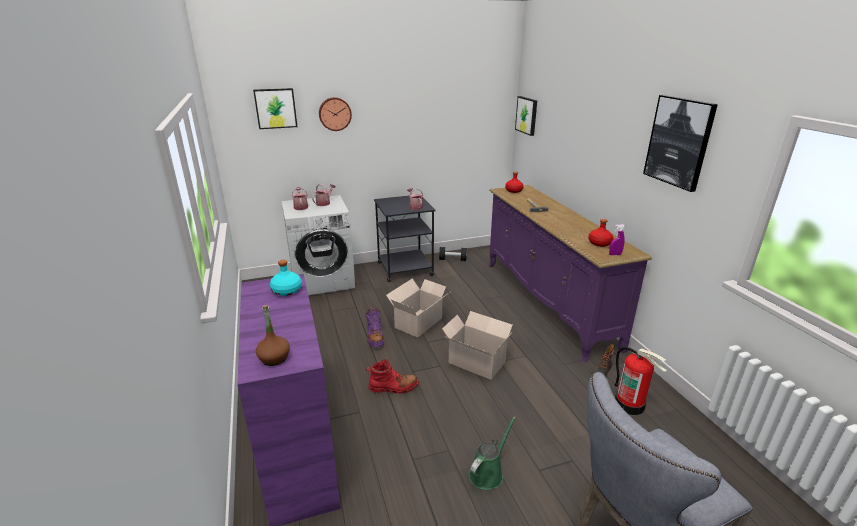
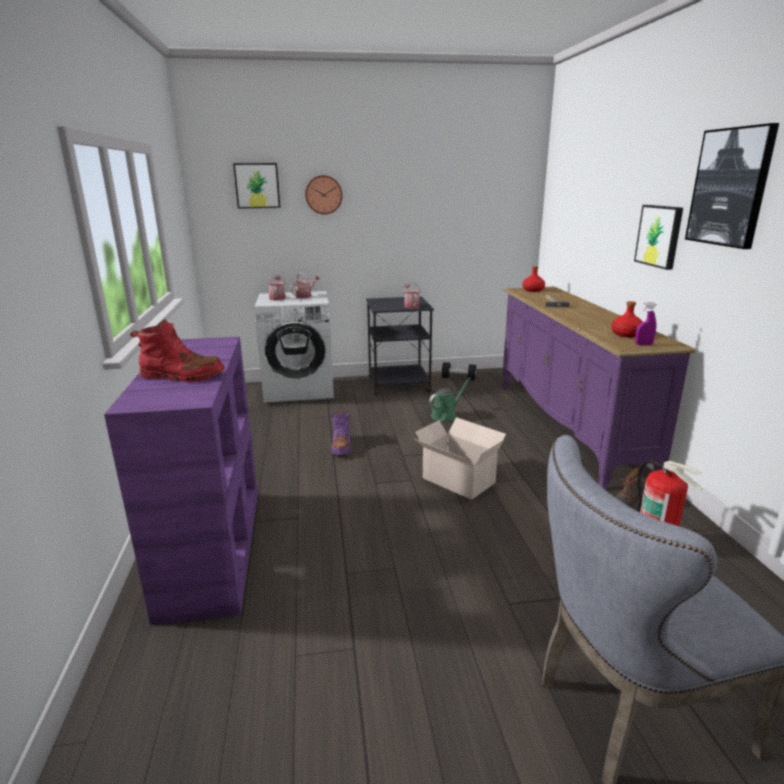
camera: 10 degrees right, 5 degrees down
brown bottle [256,305,290,366] -> none
turquoise bottle [270,260,302,296] -> none
red boot [366,359,419,394] -> red boot moved to [130,319,225,382]
cardboard box [386,278,450,338] -> none
green watering can [469,416,516,490] -> green watering can moved to [429,378,471,421]
picture [515,96,537,136] -> picture moved to [634,205,683,270]

